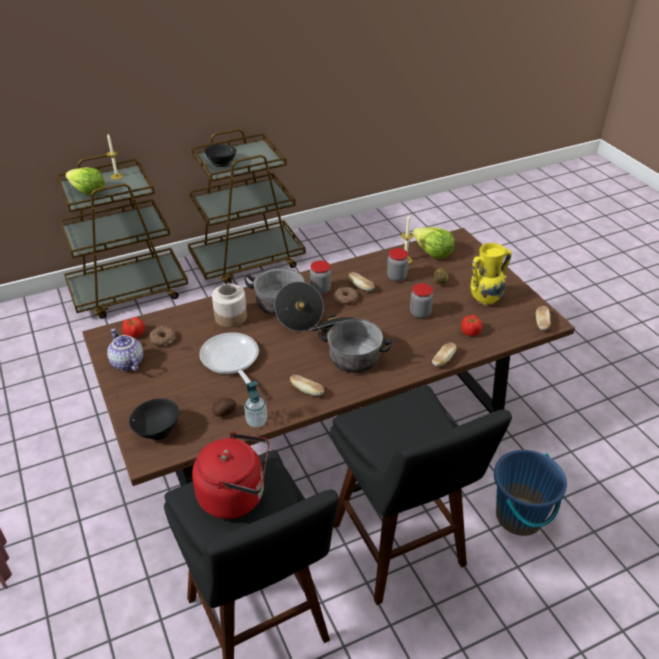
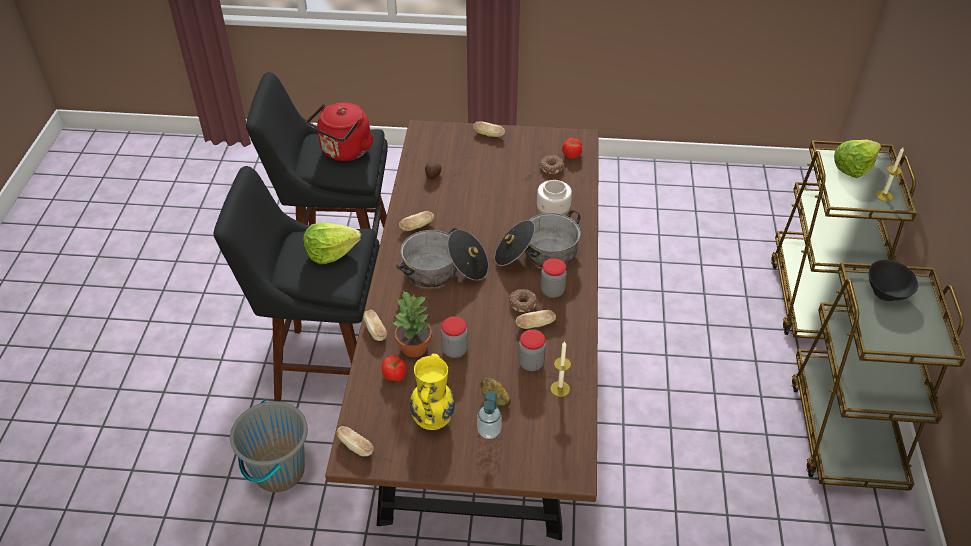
camera: 120 degrees right, 5 degrees up
teapot [107,329,143,371] -> none
black bowl [129,398,179,440] -> none
frying pan [199,332,259,384] -> none
soap dispenser [244,381,267,428] -> soap dispenser moved to [477,391,502,439]
lettuce [412,227,454,259] -> lettuce moved to [303,223,361,264]
blue bucket [494,450,567,536] -> grey bucket [230,400,308,492]
none -> potted plant [393,290,432,357]
none -> bread [473,121,505,137]

